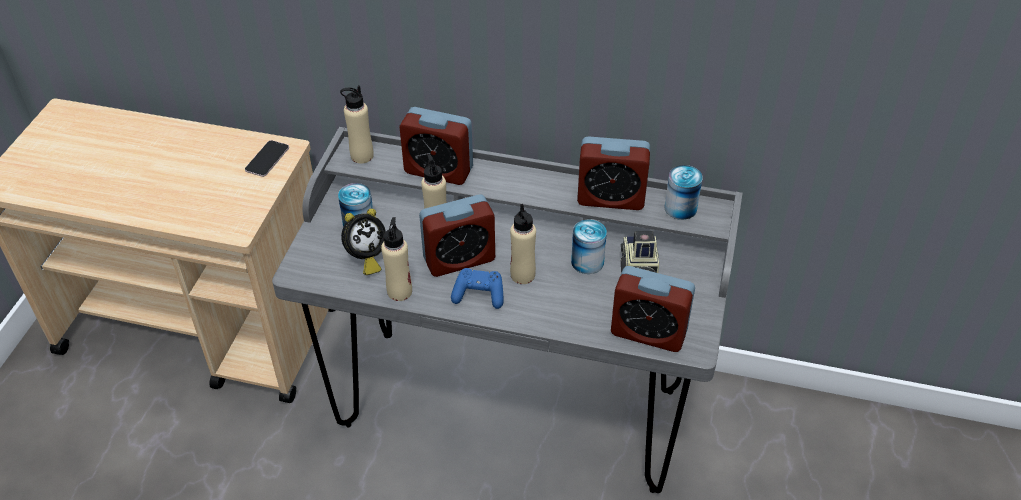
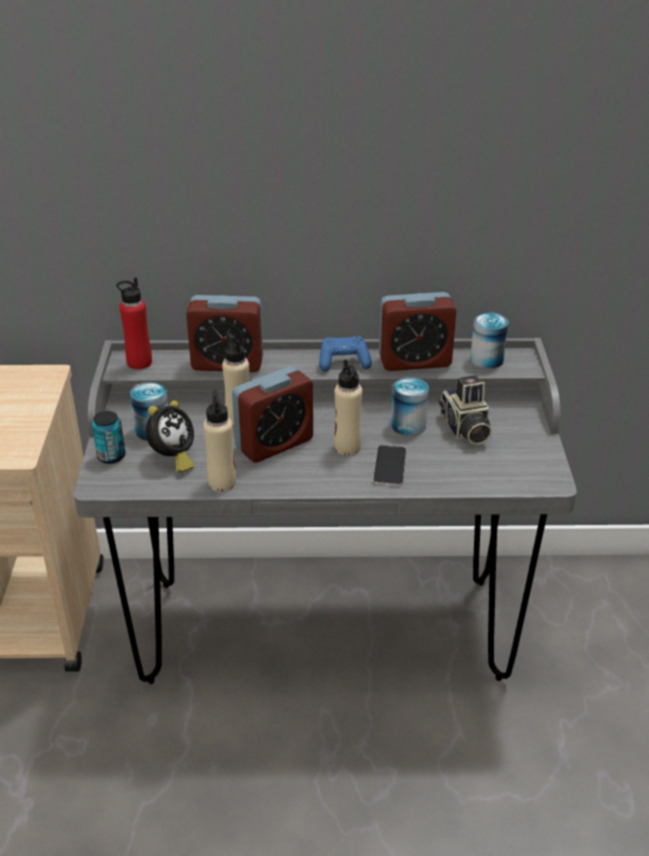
camera: 15 degrees left, 10 degrees down
phone [245,140,289,177] -> phone moved to [373,445,407,486]
beige bottle [340,85,374,163] -> red bottle [117,277,152,369]
blue game controller [451,268,504,309] -> blue game controller moved to [319,336,372,372]
alarm clock [611,266,695,352] -> none
none -> can [92,411,126,464]

